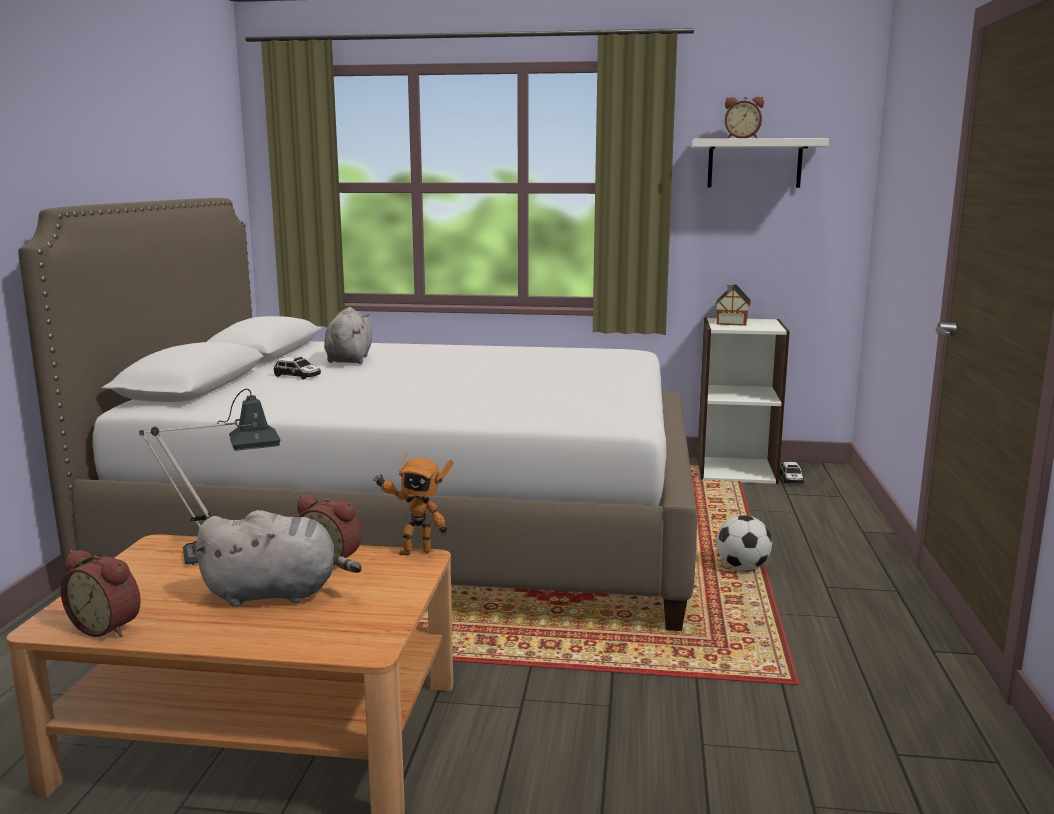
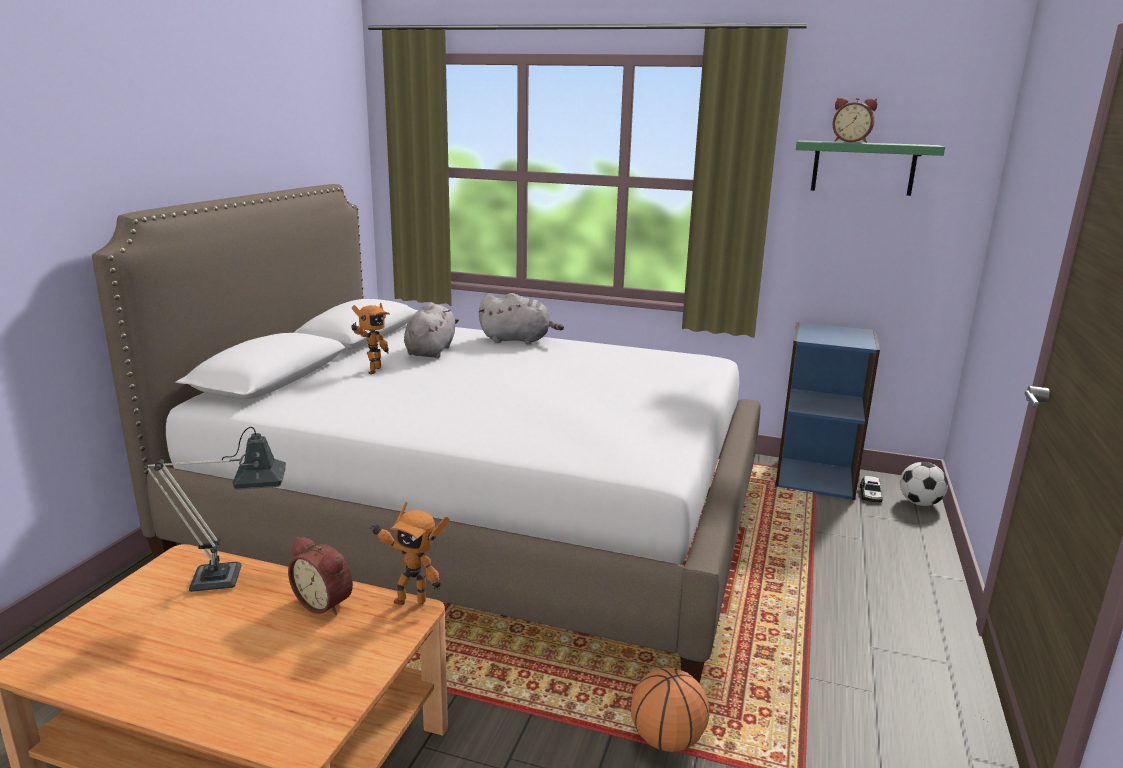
camera: 10 degrees right, 5 degrees up
alarm clock [61,550,141,637] -> none
grey plush toy [193,510,362,607] -> grey plush toy moved to [478,293,564,344]
toy car [274,357,321,379] -> toy robot [351,303,390,374]
white shelf [692,138,829,188] -> green shelf [796,140,945,196]
white bookcase [697,318,790,484] -> blue bookcase [775,322,880,500]
toy house [715,284,751,326] -> none
football [716,515,772,570] -> football moved to [900,462,948,506]
none -> basketball [631,667,709,752]

